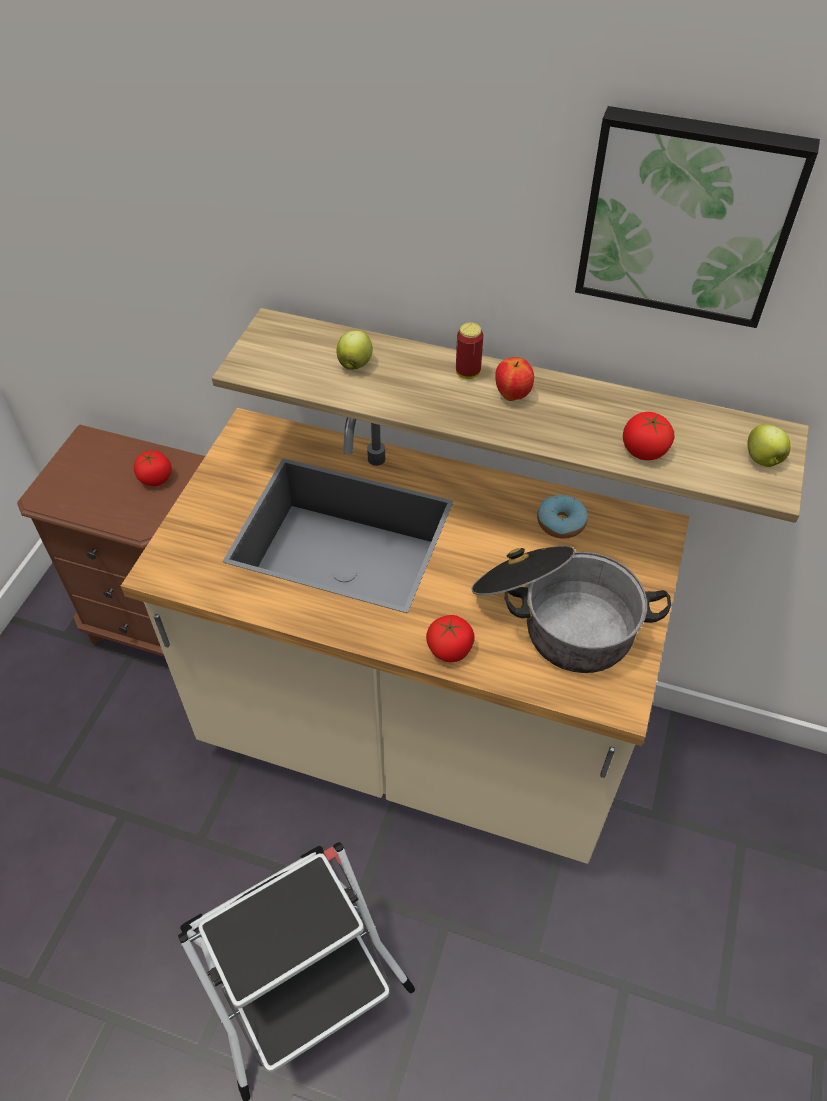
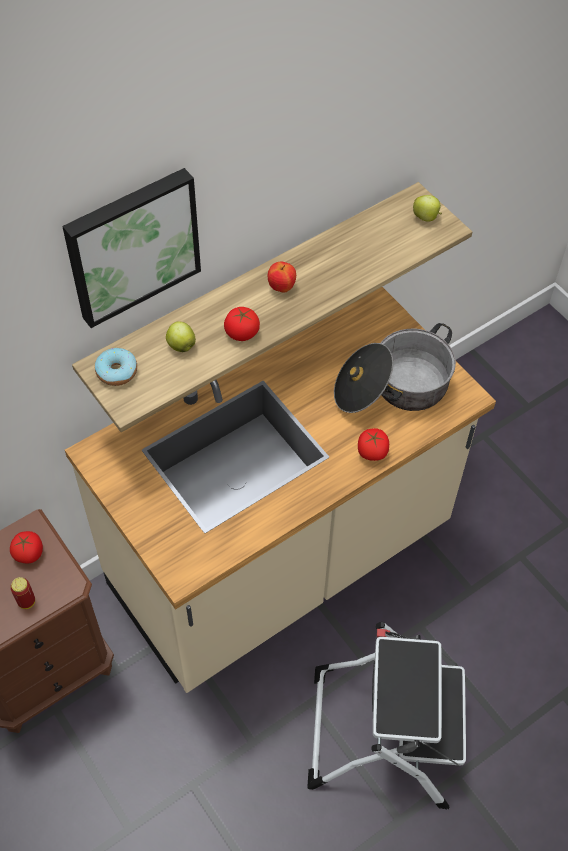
camera: 55 degrees left, 5 degrees up
can [456,322,483,379] -> can moved to [10,577,35,609]
donut [537,495,588,538] -> donut moved to [95,348,137,386]
picture [575,106,820,328] -> picture moved to [62,168,201,328]
tomato [623,412,674,460] -> tomato moved to [224,307,260,341]

